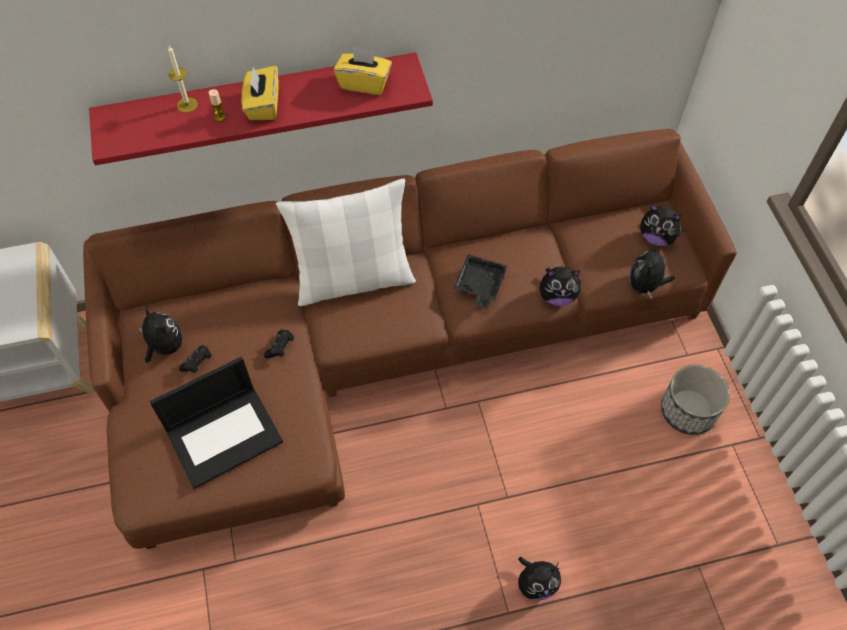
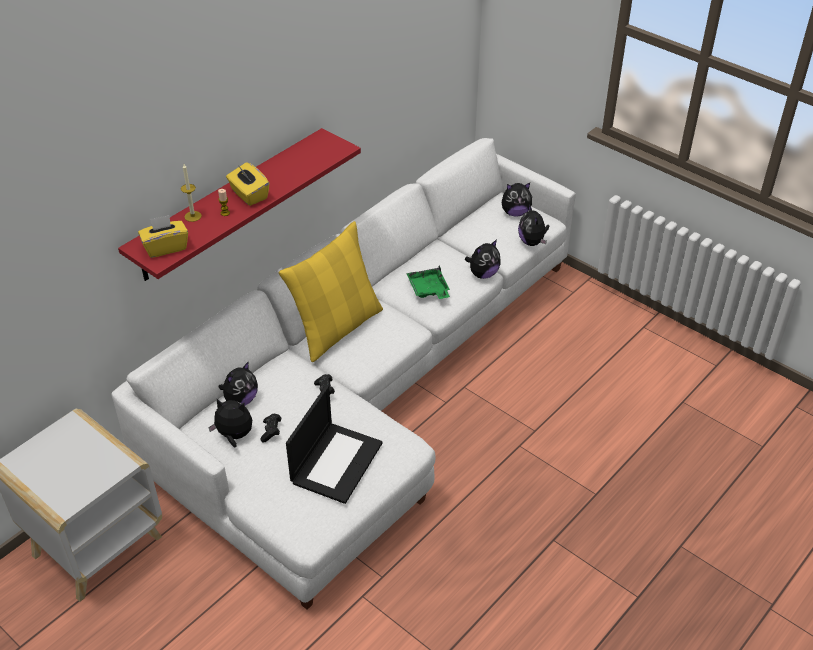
camera: 35 degrees left, 15 degrees down
brown sofa [83,129,737,549] -> white sofa [112,138,576,610]
white pillow [276,179,416,306] -> yellow pillow [279,221,383,362]
yellow tissue box [334,47,392,95] -> yellow tissue box moved to [138,215,188,258]
black tray [454,254,508,309] -> green tray [406,266,450,299]
plush toy [518,557,561,601] -> plush toy moved to [219,362,258,406]
planter [661,365,730,435] -> none

